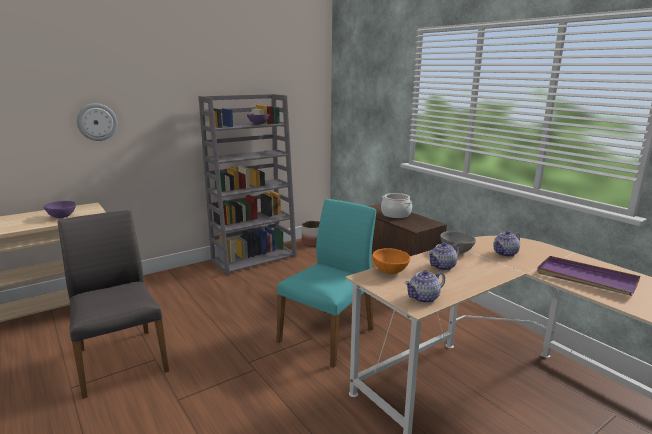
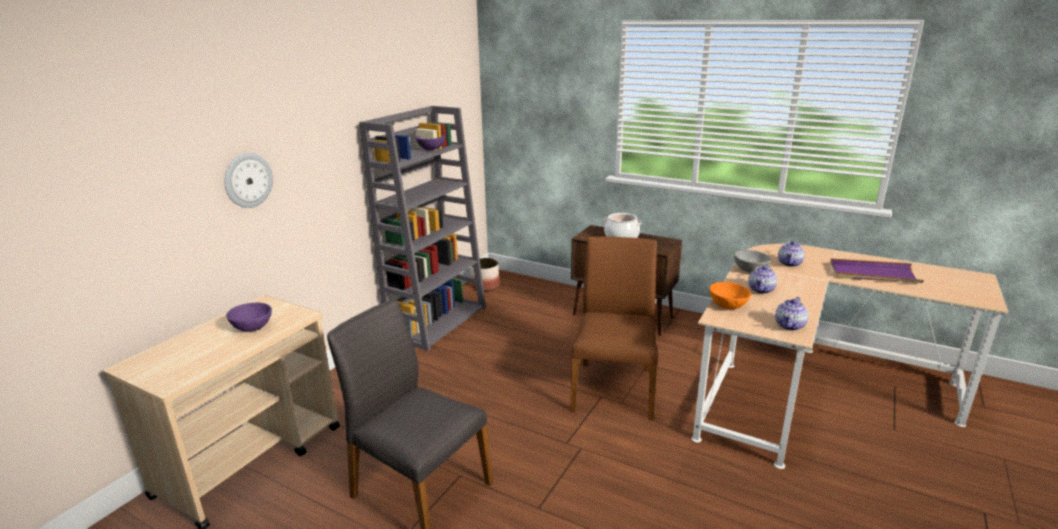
camera: 25 degrees left, 5 degrees up
turquoise chair [277,199,376,367] -> brown chair [570,236,658,420]

